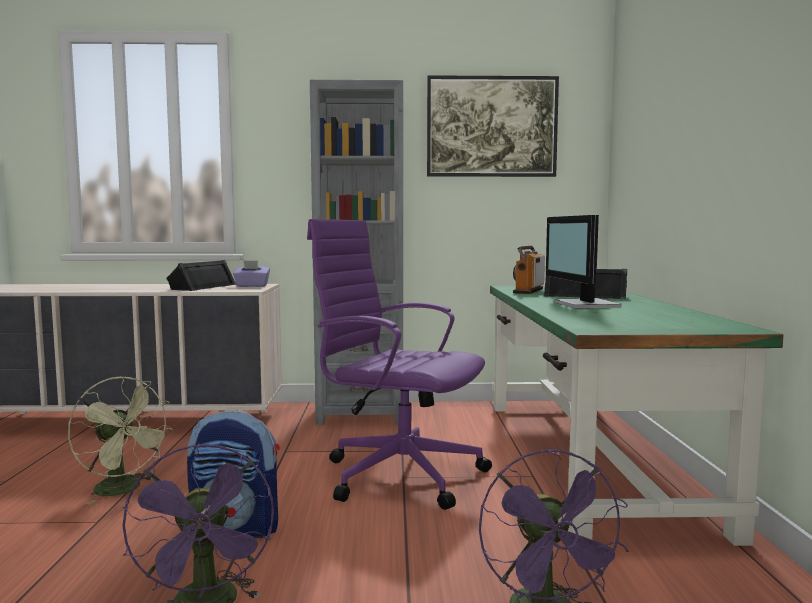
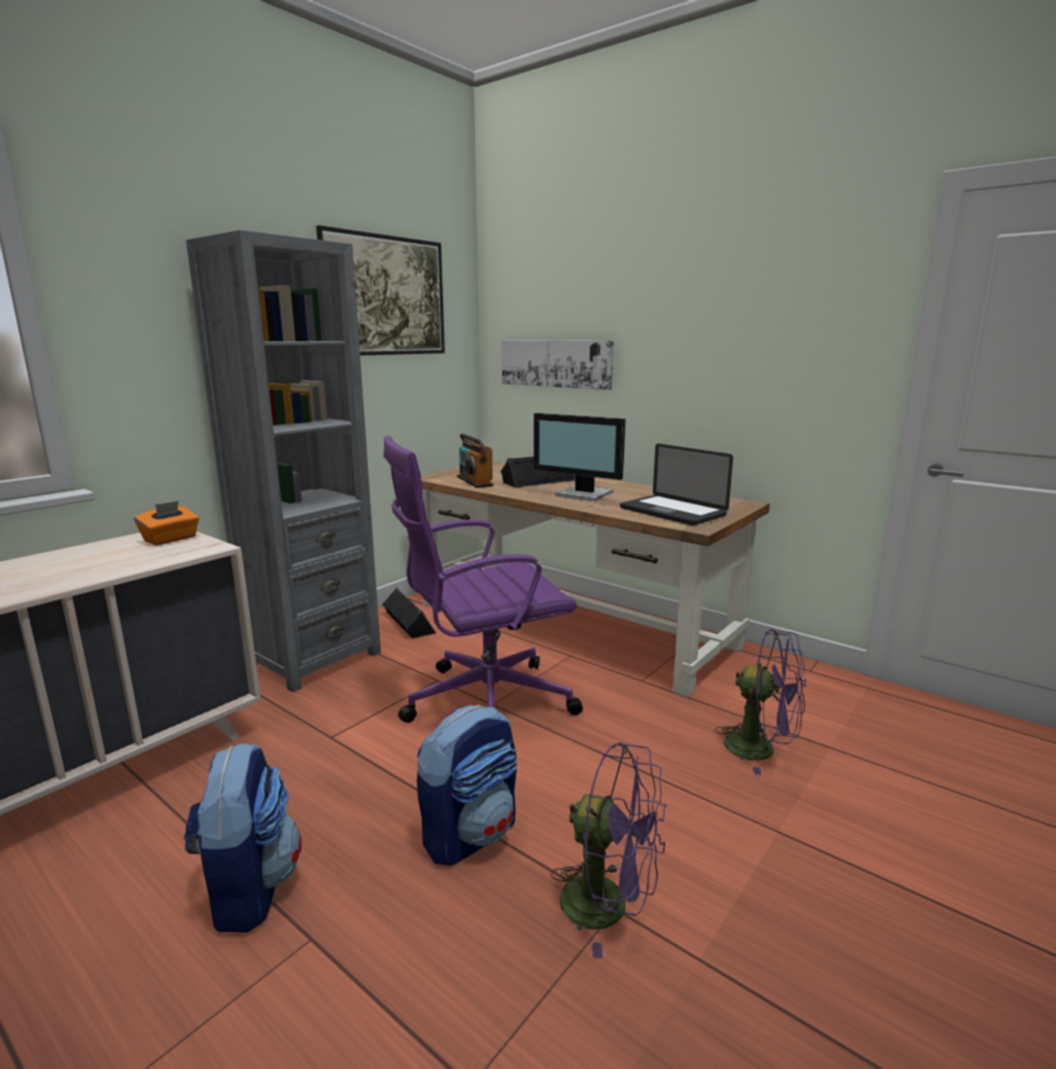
camera: 50 degrees left, 10 degrees up
green fan [68,377,173,505] -> backpack [184,744,302,932]
black speaker [166,260,236,291] -> black speaker moved to [382,588,436,639]
purple tissue box [233,260,270,287] -> orange tissue box [134,501,199,545]
green desk [490,285,784,546] -> brown desk [421,462,770,697]
none -> picture [502,340,614,390]
none -> laptop [620,444,733,525]

